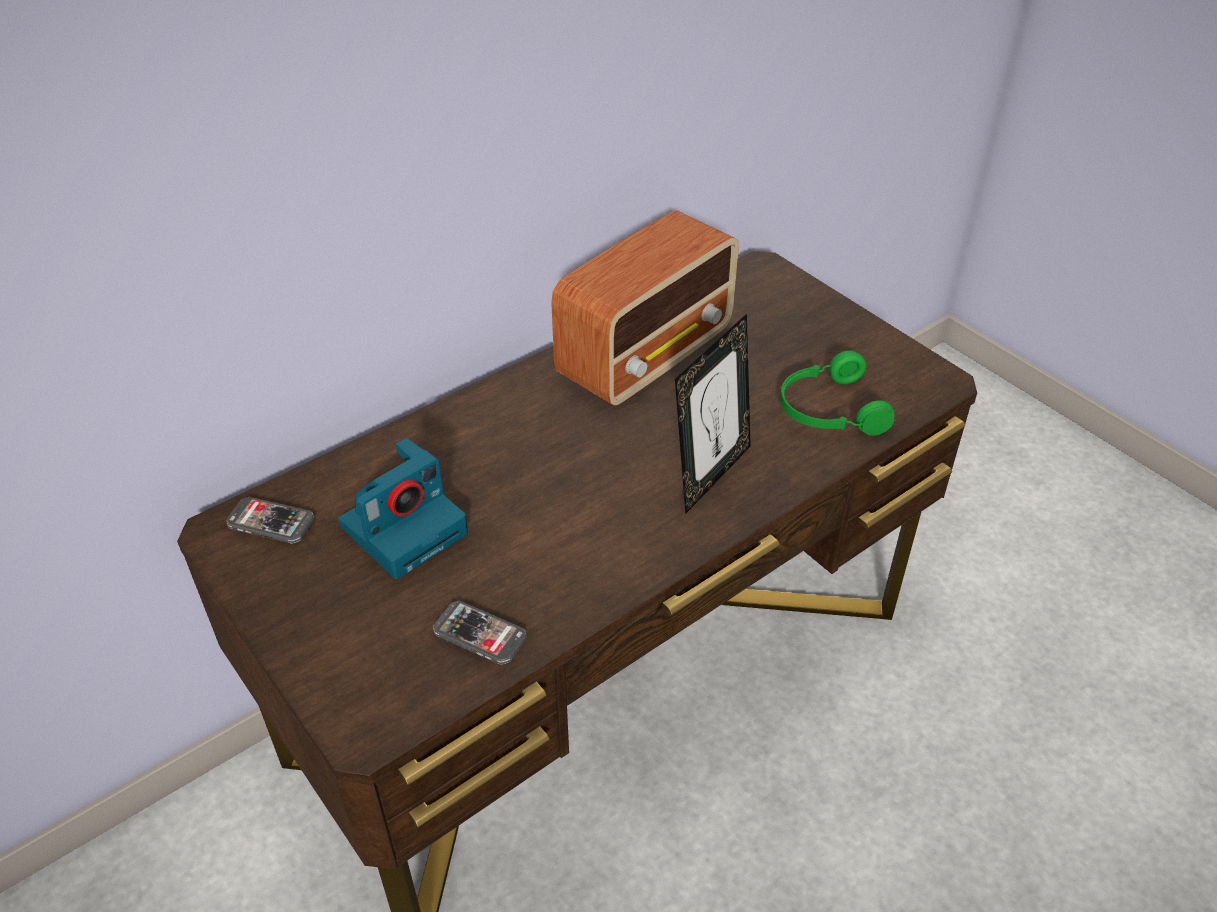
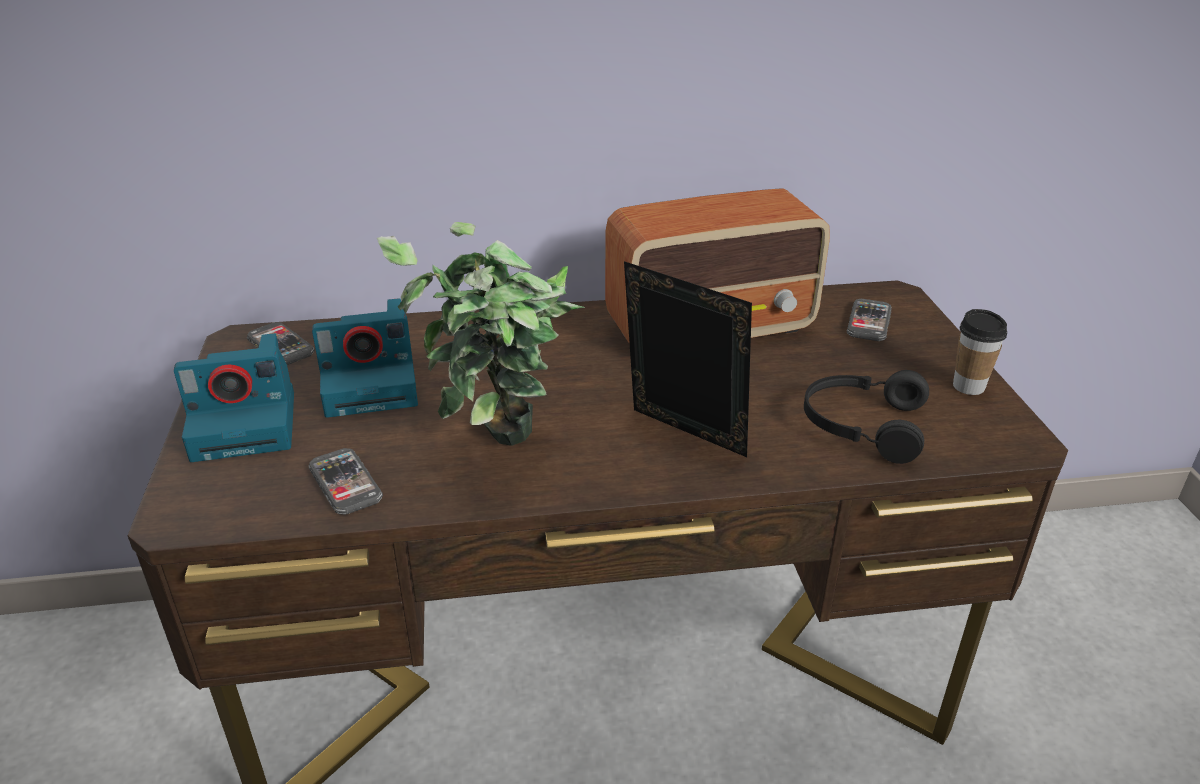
camera: 30 degrees right, 10 degrees down
picture frame [675,314,751,514] -> picture frame turned 120 degrees counterclockwise [624,261,752,457]
green headphones [780,350,895,436] -> black headphones [804,370,929,464]
none -> camera [174,333,294,462]
none -> potted plant [377,222,585,446]
none -> phone [847,299,892,341]
none -> cup [953,309,1007,395]

